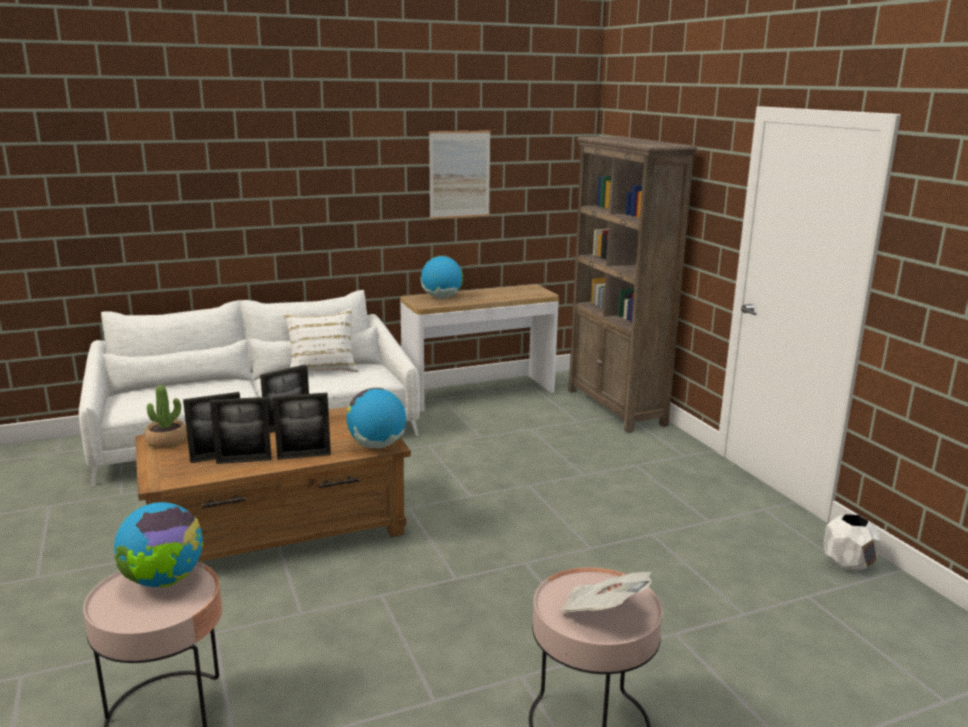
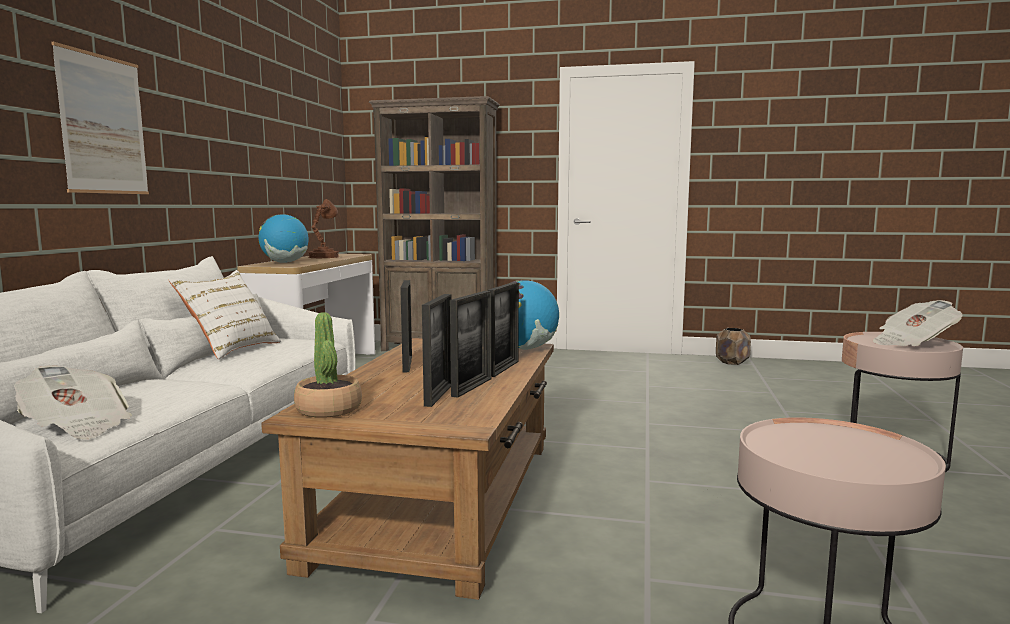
camera: 55 degrees left, 10 degrees down
globe [114,502,203,588] -> none
picture [429,131,491,219] -> picture moved to [51,42,149,194]
white planter [824,514,880,571] -> brown planter [716,328,751,365]
none -> newspaper [14,365,132,439]
none -> brown table lamp [308,199,339,258]

